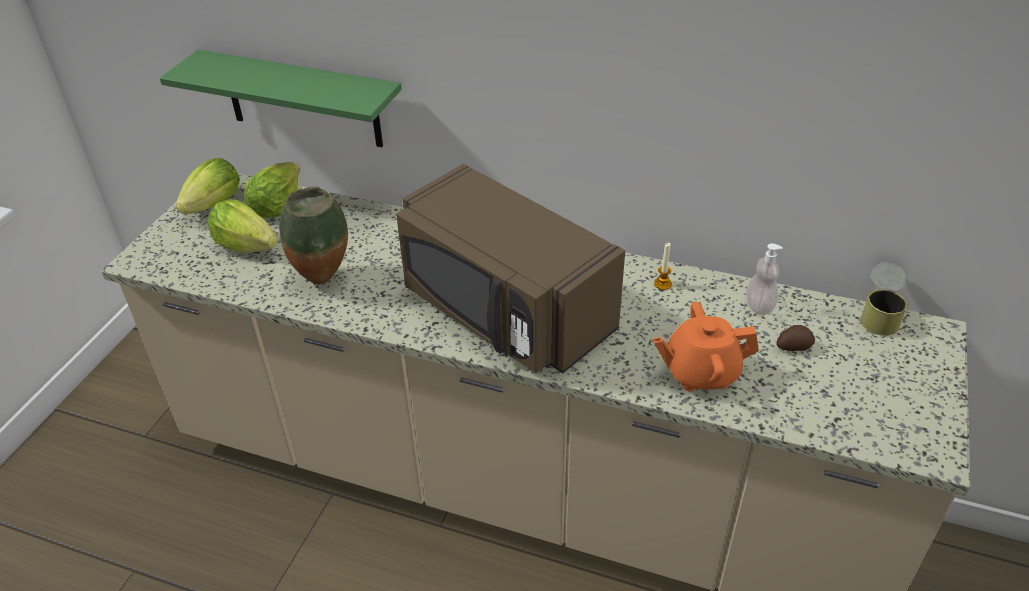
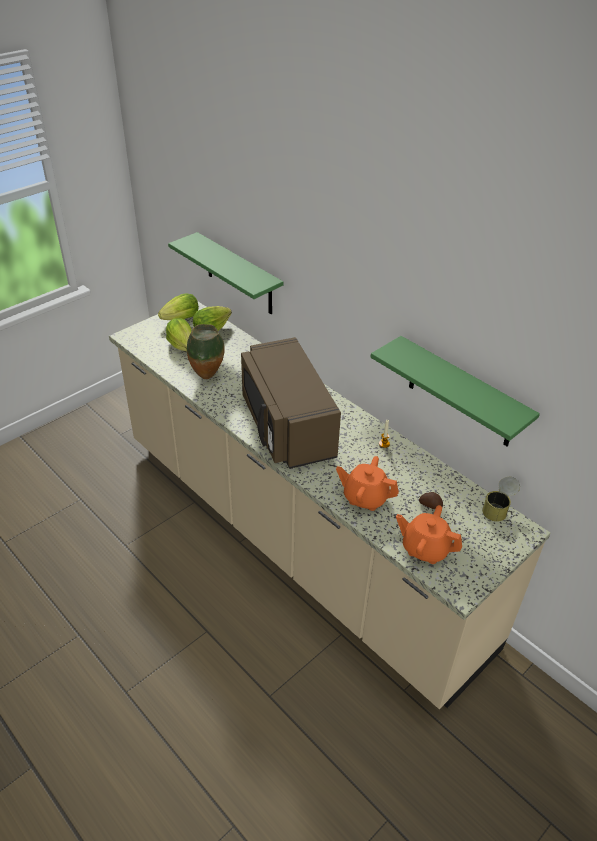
camera: 25 degrees right, 0 degrees up
soap dispenser [746,243,783,315] -> none
none -> green shelf [370,336,540,446]
none -> orange teapot [396,505,462,564]

